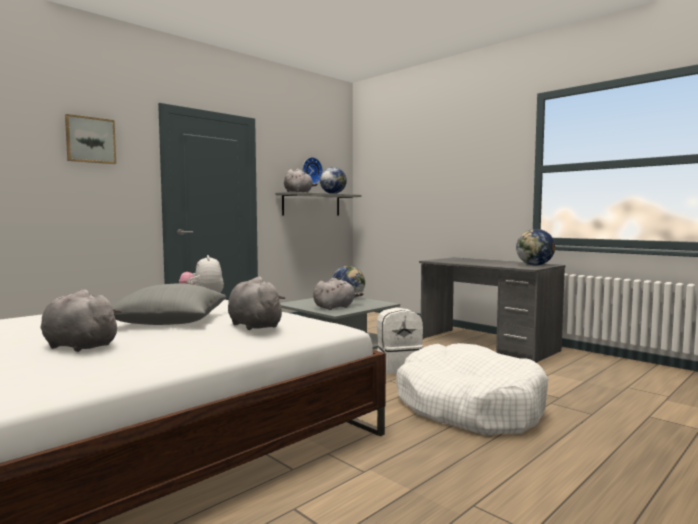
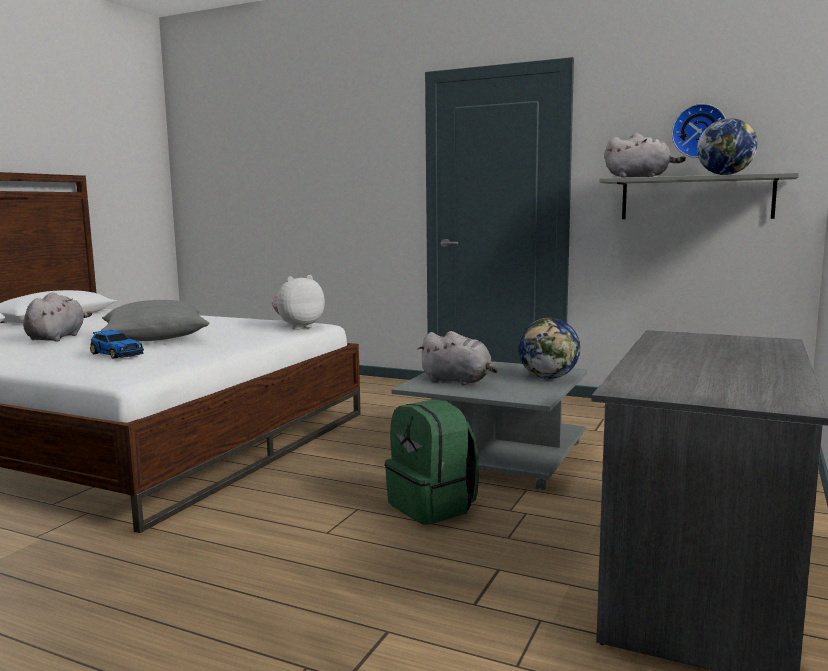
camera: 70 degrees right, 5 degrees up
picture [65,114,116,164] -> none
grey plush toy [228,276,285,330] -> toy car [90,329,144,359]
white backpack [377,307,423,374] -> green backpack [385,400,479,525]
white dog bed [396,343,548,436] -> none
globe [516,229,555,265] -> none

